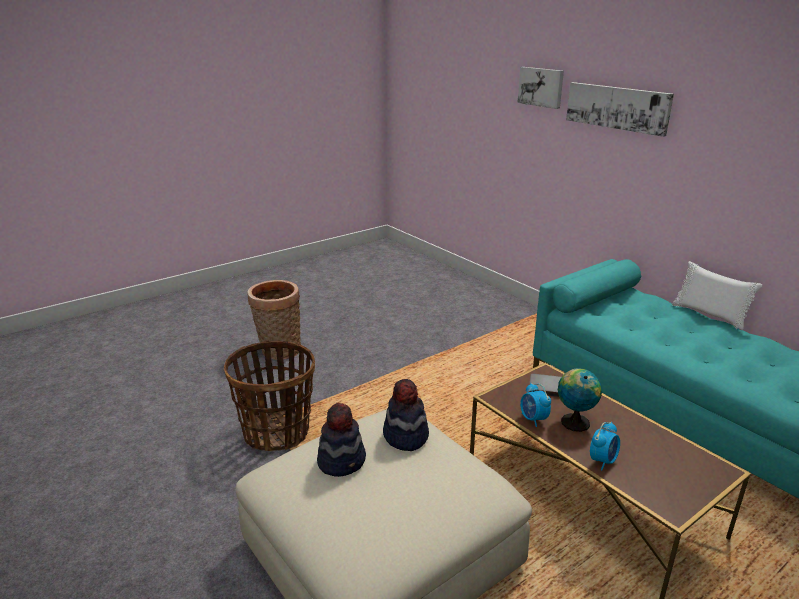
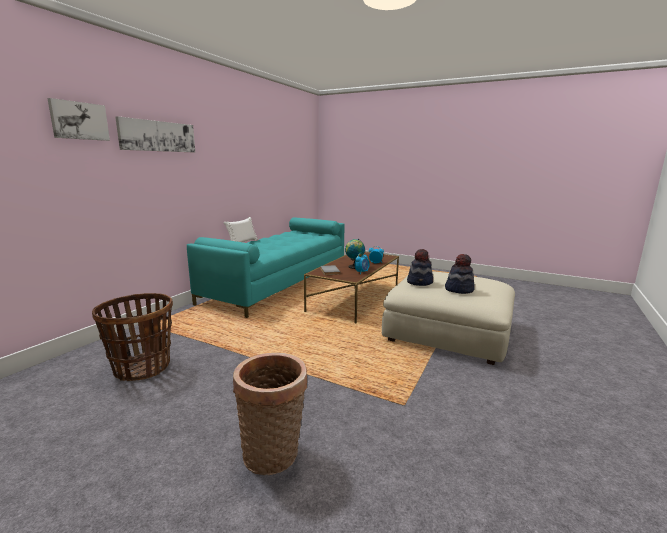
camera: 115 degrees left, 10 degrees down
basket [224,341,315,451] -> basket moved to [92,293,173,381]

